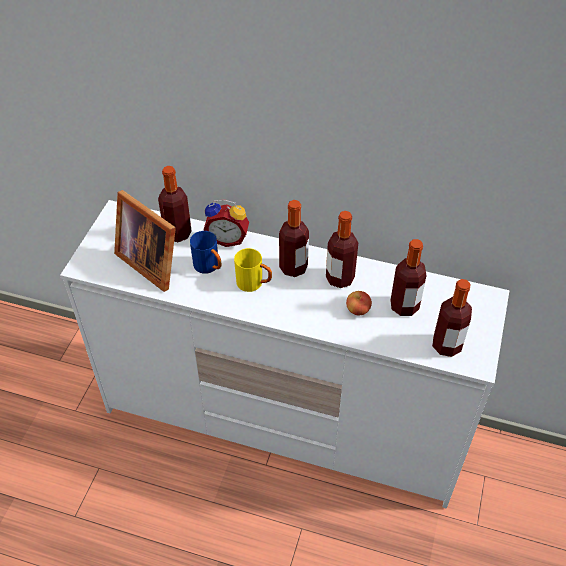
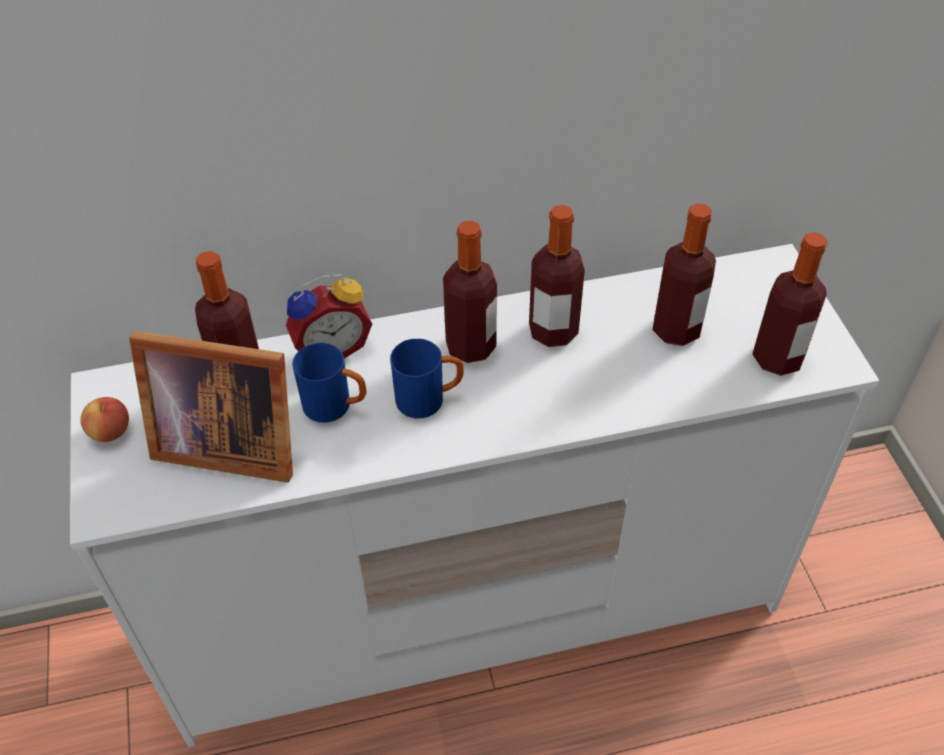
camera: 30 degrees left, 0 degrees up
yellow mug [234,248,272,292] -> blue mug [390,339,464,418]
apple [346,291,372,315] -> apple moved to [80,397,129,442]

